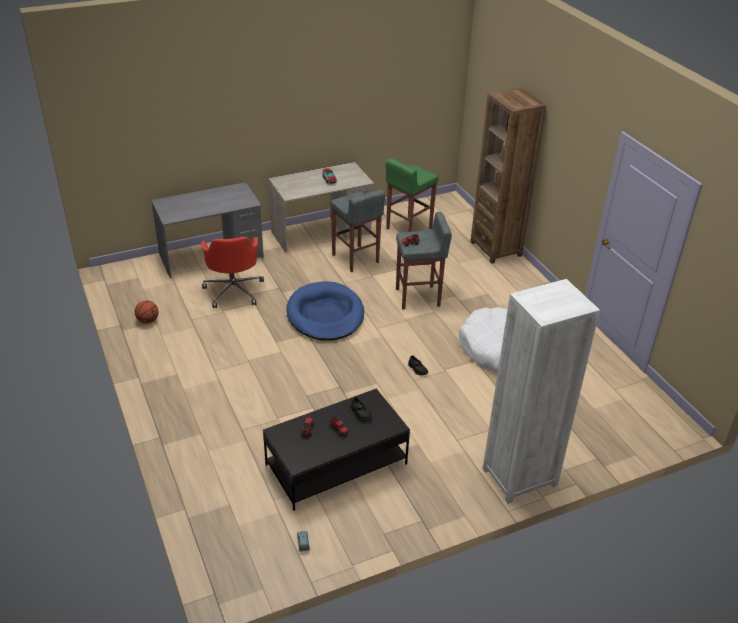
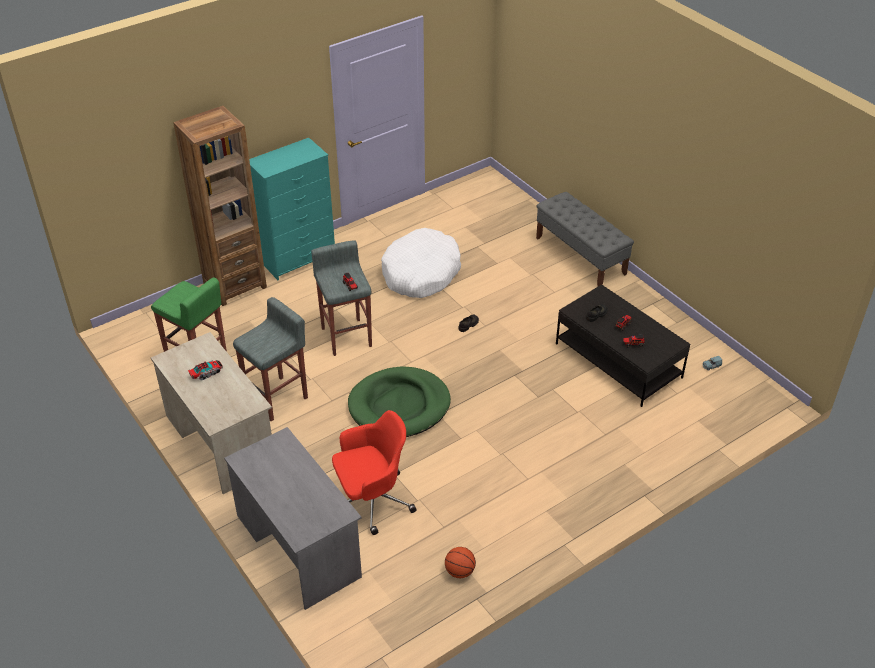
camera: 100 degrees left, 5 degrees up
blue dog bed [286,281,364,341] -> green dog bed [348,367,451,437]
white bookcase [483,279,600,504] -> grey bench [536,192,634,286]
none -> turquoise dresser [249,138,335,280]

